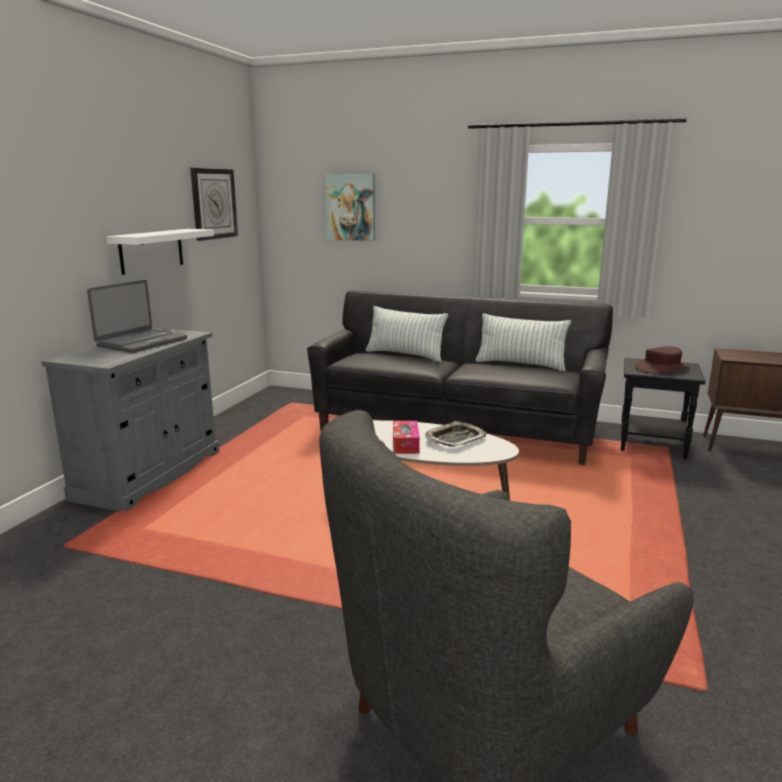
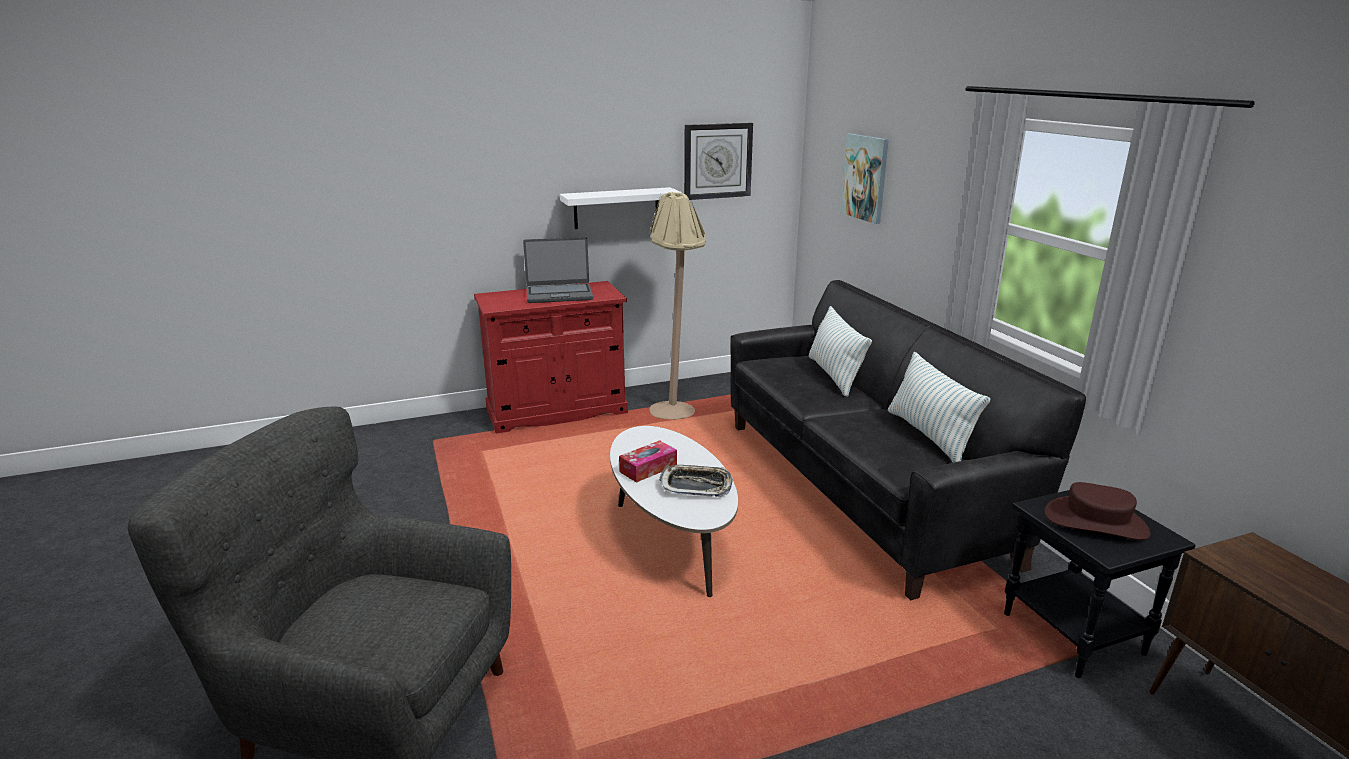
camera: 50 degrees right, 5 degrees up
grey cabinet [41,328,219,512] -> red cabinet [474,281,628,434]
none -> beige floor lamp [649,192,706,419]

